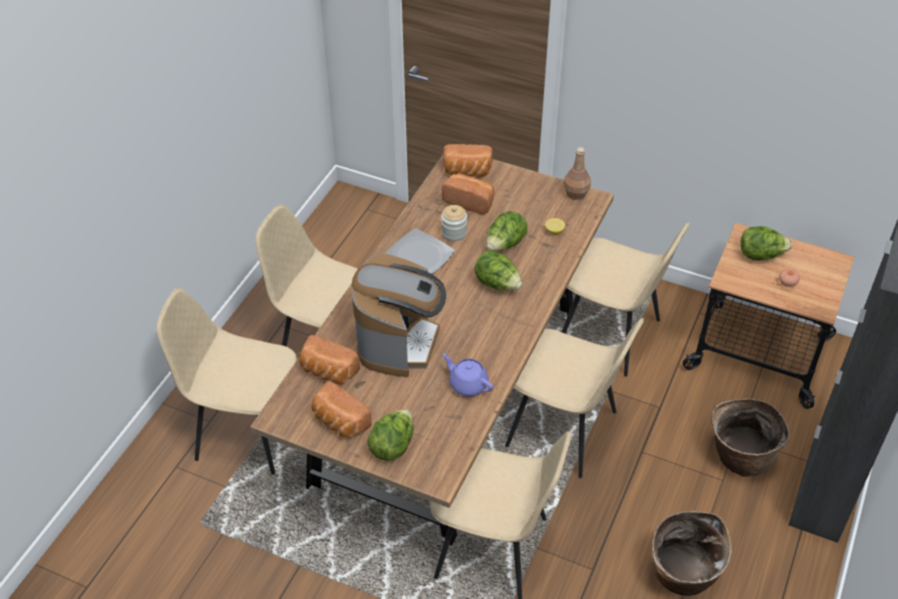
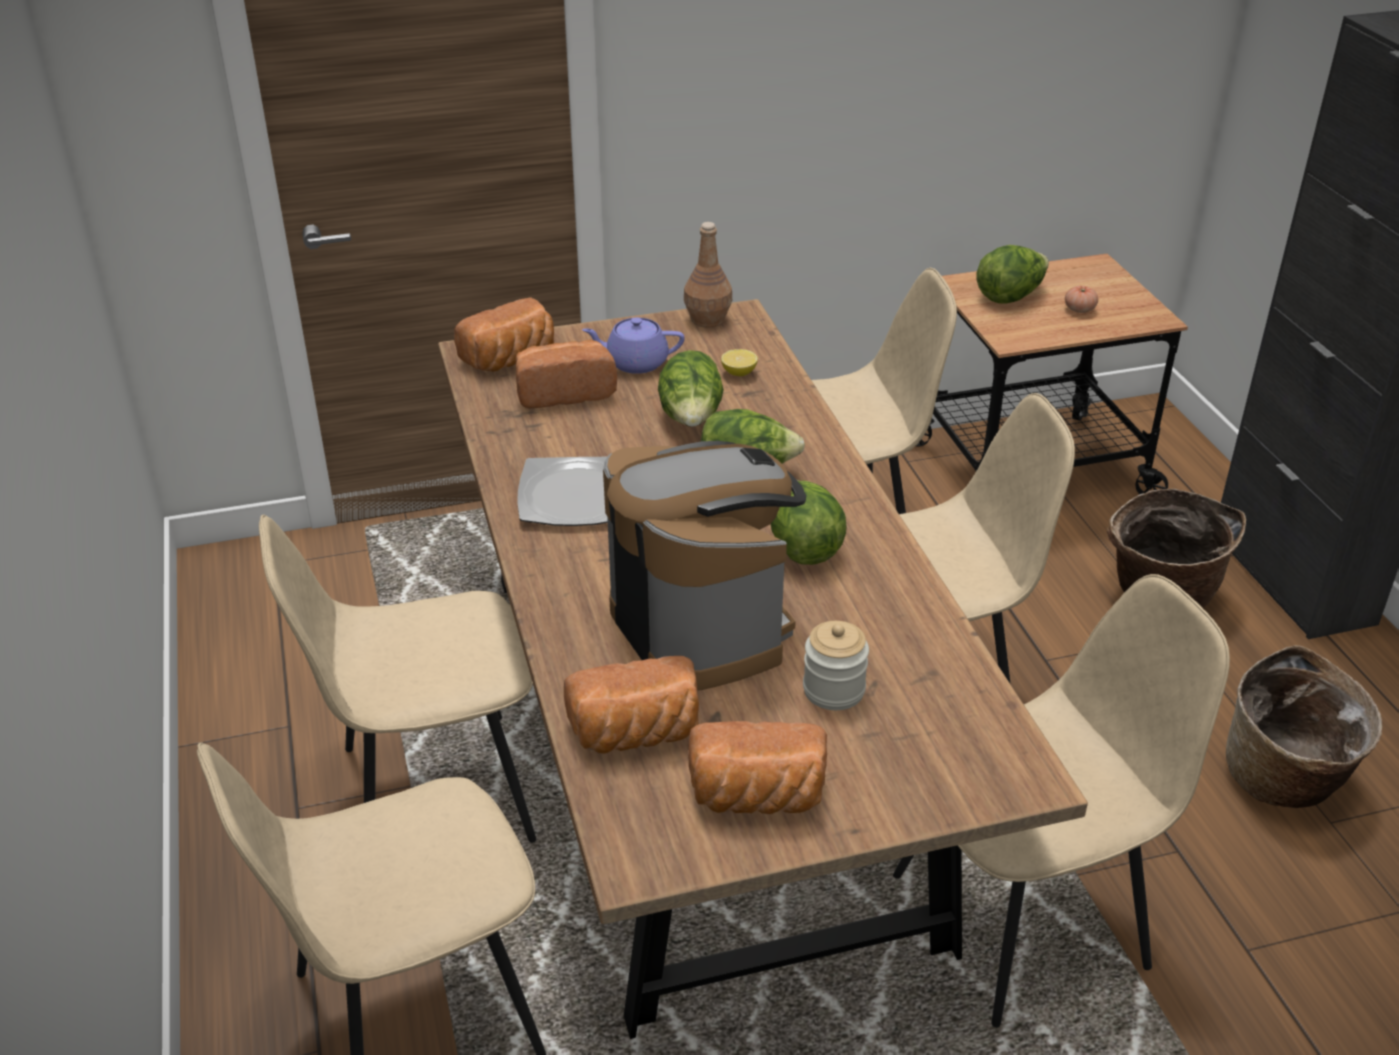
camera: 40 degrees left, 10 degrees down
lettuce [367,409,413,461] -> lettuce moved to [771,480,847,565]
jar [441,205,467,241] -> jar moved to [803,621,869,710]
purple teapot [442,353,493,396] -> purple teapot moved to [582,317,685,374]

